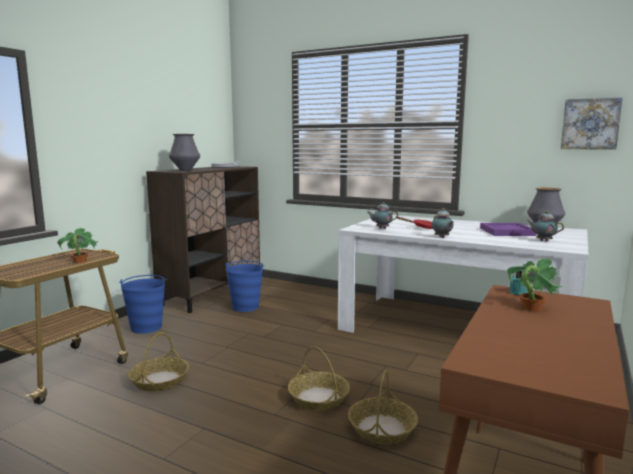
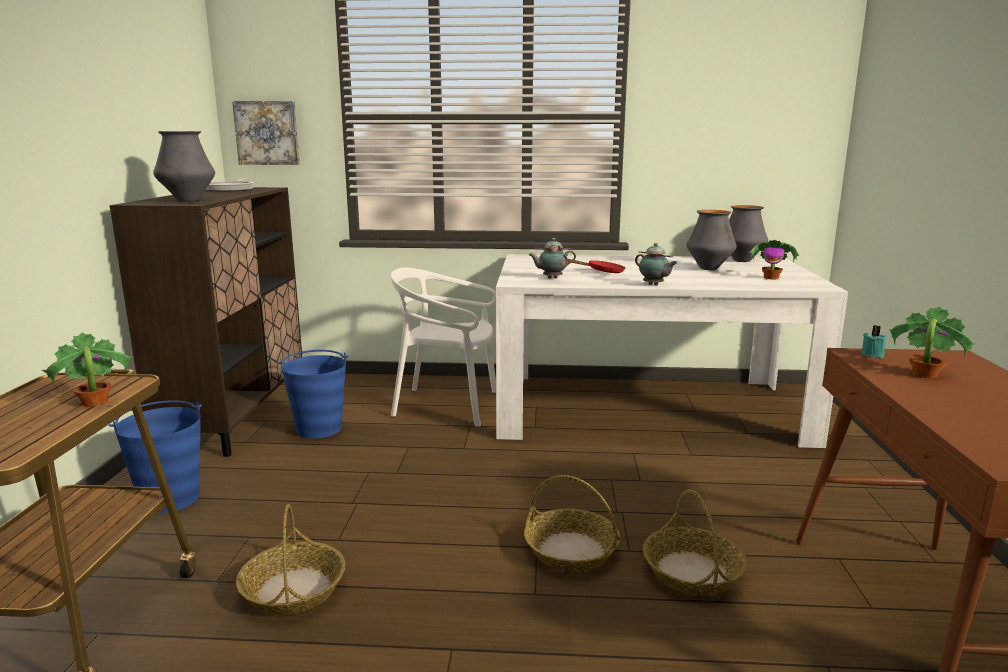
camera: 25 degrees left, 5 degrees up
purple tray [480,223,536,236] -> vase [686,210,737,270]
teapot [527,211,564,242] -> potted plant [749,240,799,279]
picture [561,98,622,150] -> picture moved to [232,101,300,165]
none -> white chair [390,267,496,427]

